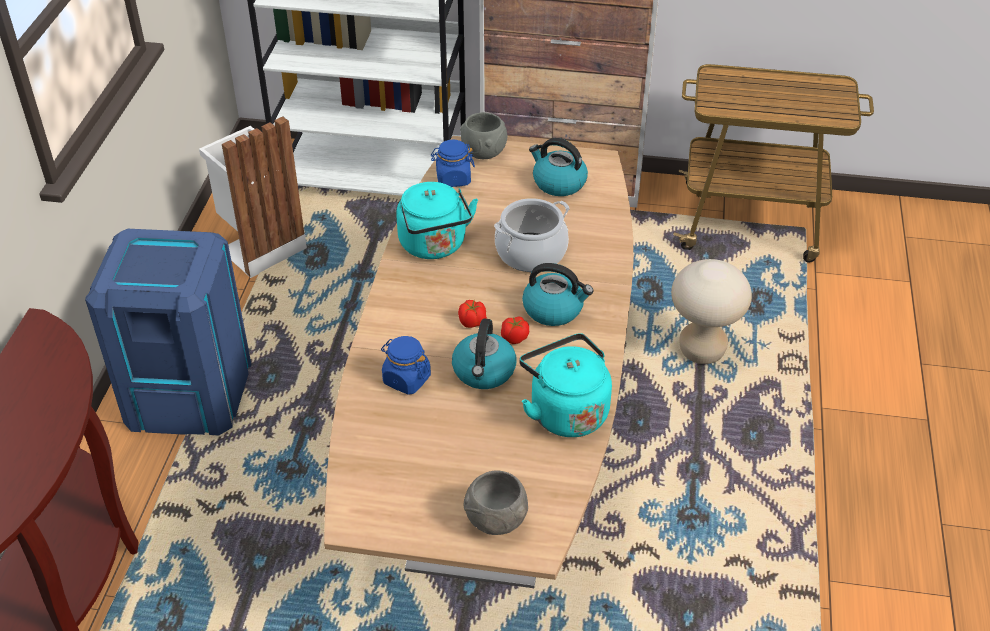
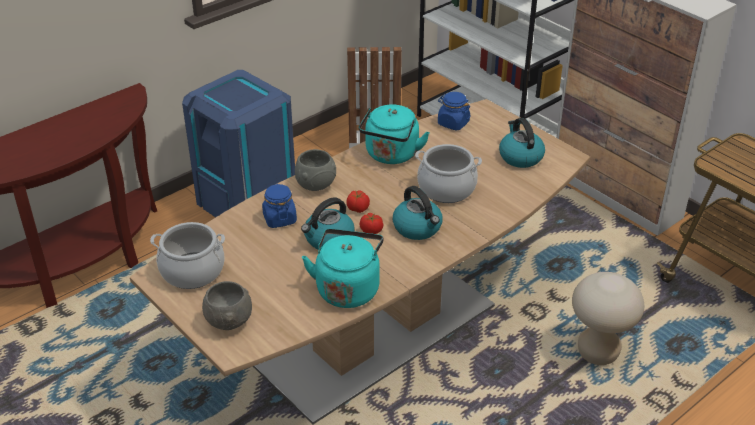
camera: 40 degrees right, 5 degrees down
grey bowl [460,112,507,159] -> grey bowl moved to [295,149,336,191]
none -> cooking pot [150,222,225,289]

